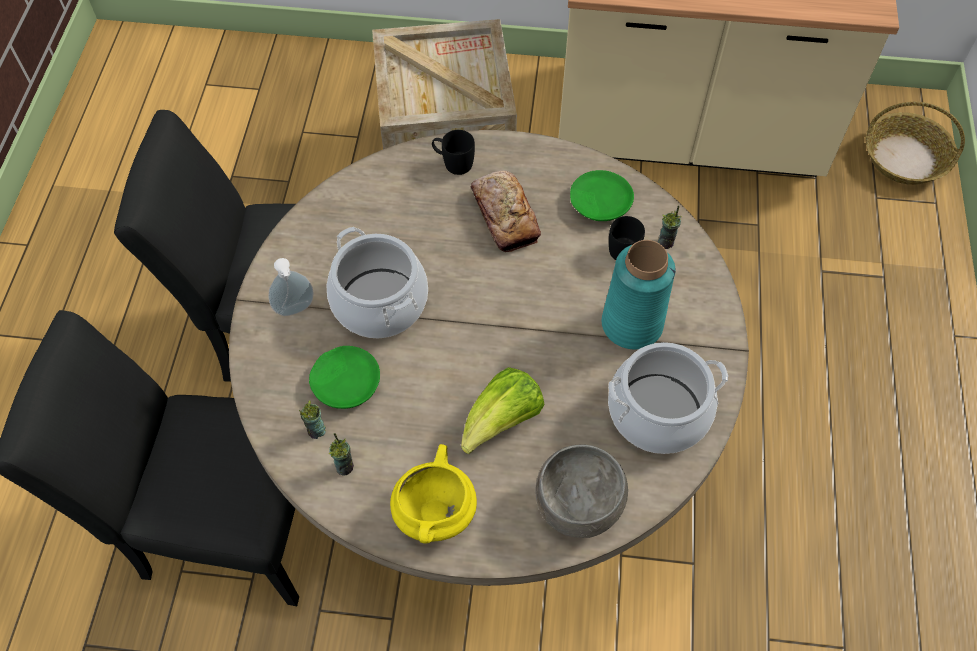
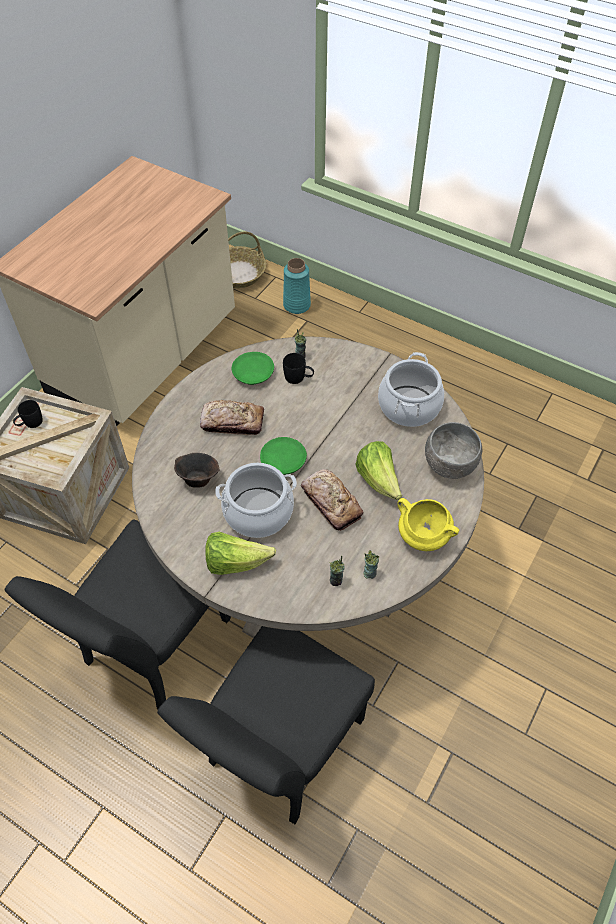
camera: 65 degrees left, 5 degrees down
soap dispenser [268,258,314,316] -> lettuce [205,532,276,575]
green plate [309,346,380,409] -> green plate moved to [260,437,307,475]
black mug [432,130,475,175] -> black mug moved to [13,400,43,428]
turquoise vase [602,240,676,349] -> turquoise vase moved to [283,258,311,314]
none -> brown bowl [174,453,220,488]
none -> bread [301,469,364,531]

